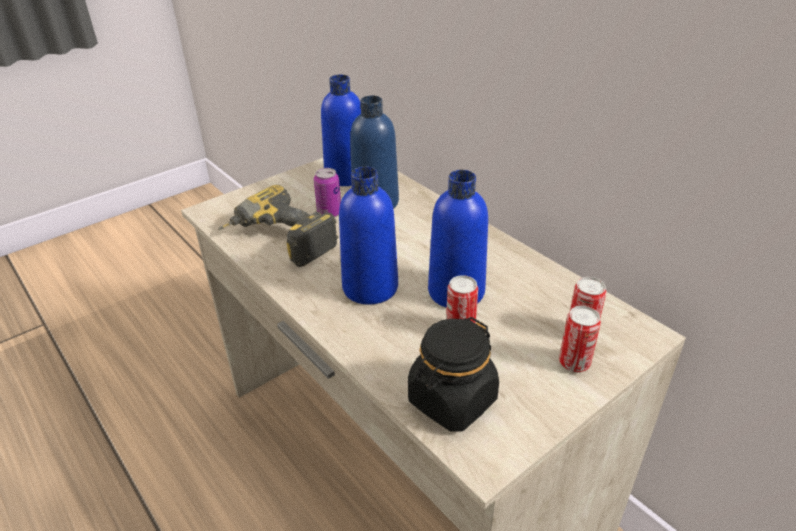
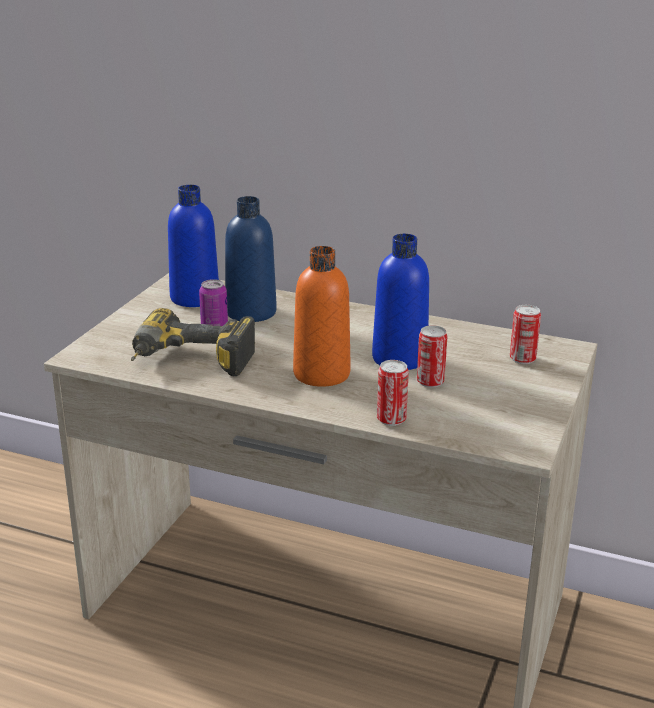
camera: 30 degrees left, 10 degrees down
blue bottle [339,167,398,305] -> orange bottle [293,246,351,387]
black jar [408,317,499,432] -> none
can [559,306,601,372] -> can moved to [377,360,409,426]

